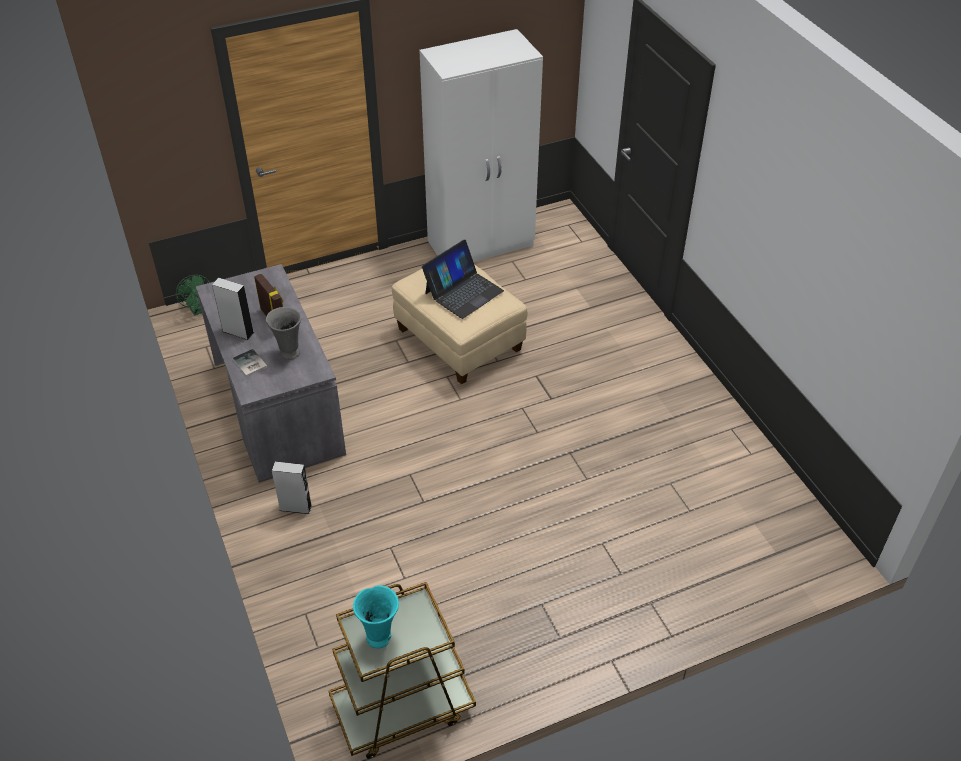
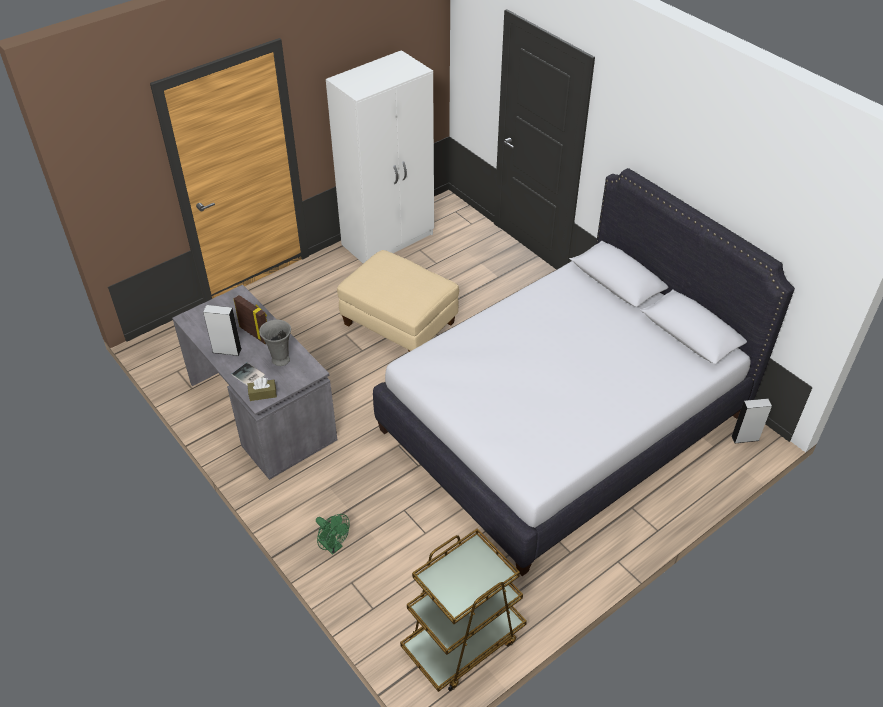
camera: 15 degrees left, 0 degrees up
green fan [176,275,210,316] -> green fan moved to [316,514,350,555]
grey speaker [272,462,312,514] -> grey speaker moved to [732,398,772,443]
turquoise vase [353,585,399,648] -> none
laptop [422,240,504,319] -> none
none -> brown tissue box [248,377,277,401]
none -> white bed [373,168,795,576]

